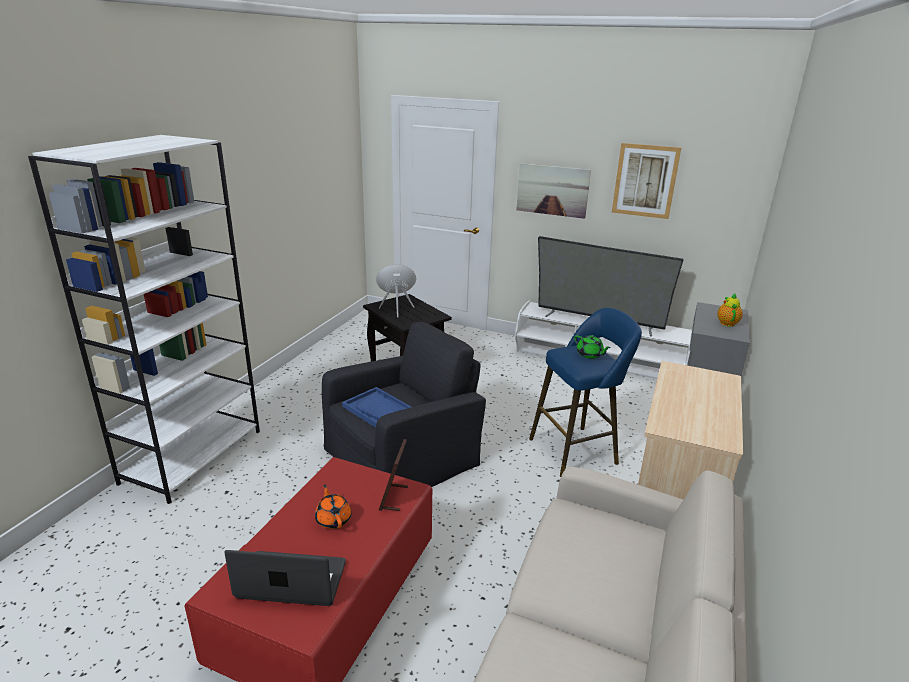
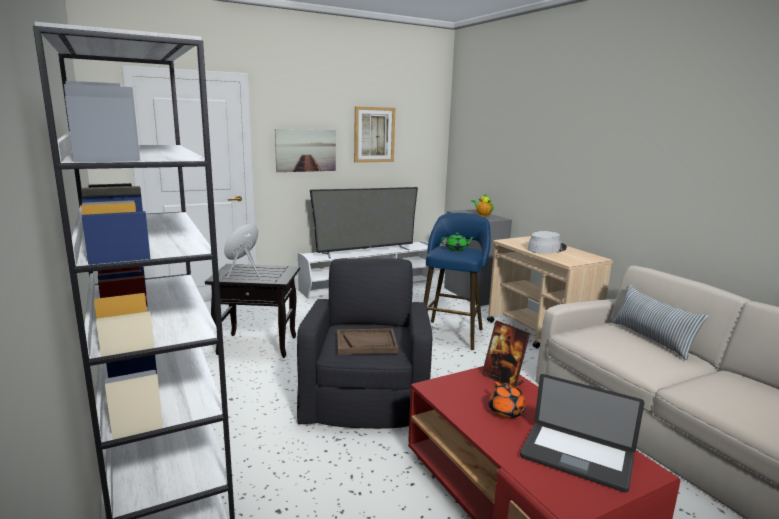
camera: 50 degrees left, 10 degrees down
laptop [224,550,346,606] -> laptop turned 105 degrees counterclockwise [520,374,644,492]
orange teapot [315,485,352,529] -> orange teapot turned 120 degrees counterclockwise [488,382,526,419]
blue tray [342,387,411,428] -> brown tray [337,328,398,355]
none -> grey hat [527,231,567,254]
none -> pillow [612,284,708,360]

